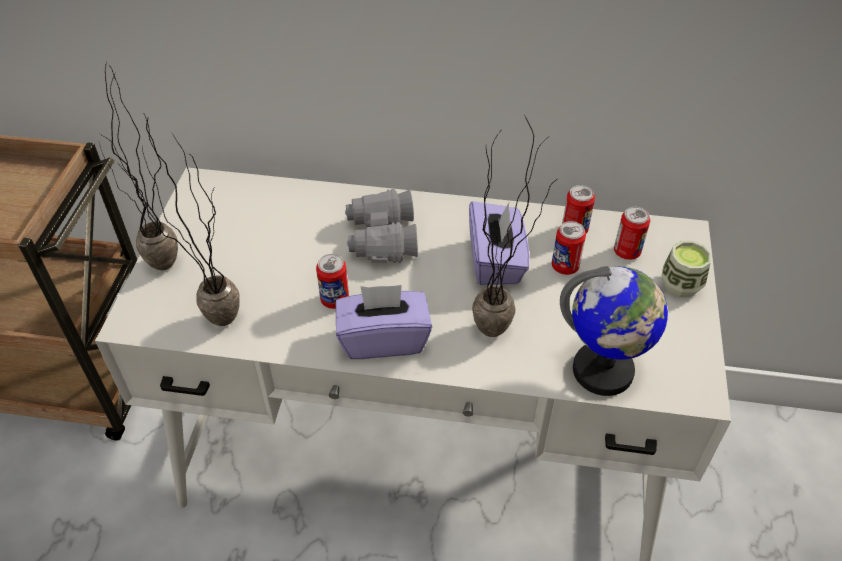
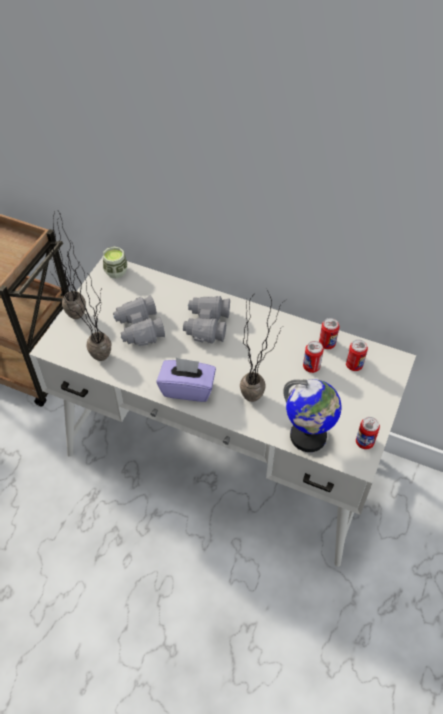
camera: 15 degrees right, 5 degrees up
can [316,254,349,309] -> can moved to [356,417,380,449]
purple tissue box [469,201,529,285] -> none
cup [662,241,712,297] -> cup moved to [103,246,127,278]
none -> grey binoculars [113,296,165,346]

